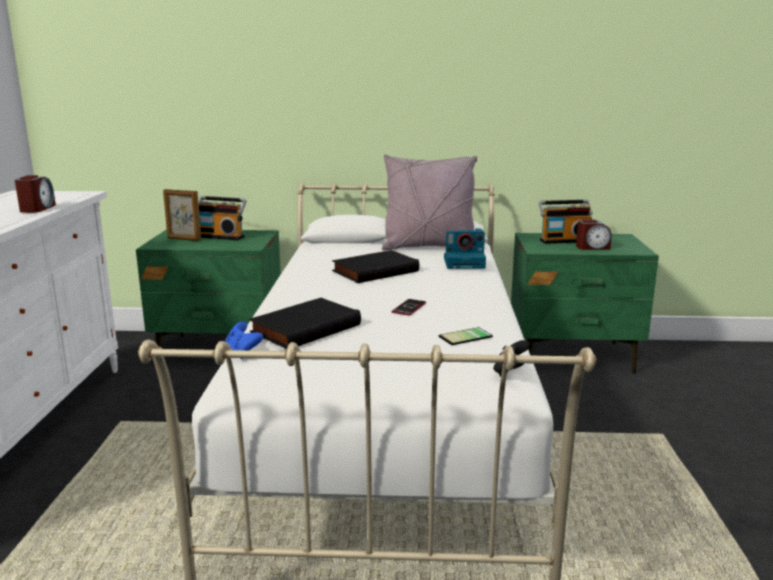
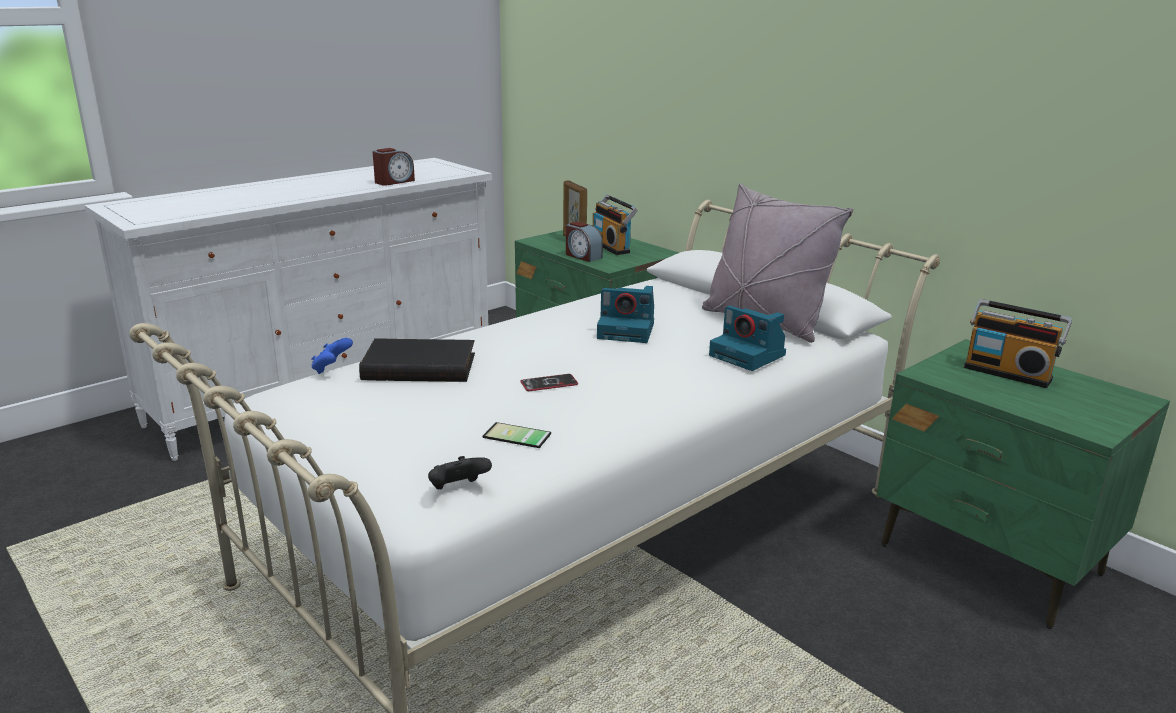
camera: 45 degrees right, 5 degrees up
black book [332,250,419,283] -> camera [597,286,654,343]
alarm clock [576,219,612,250] -> alarm clock moved to [566,221,603,262]

